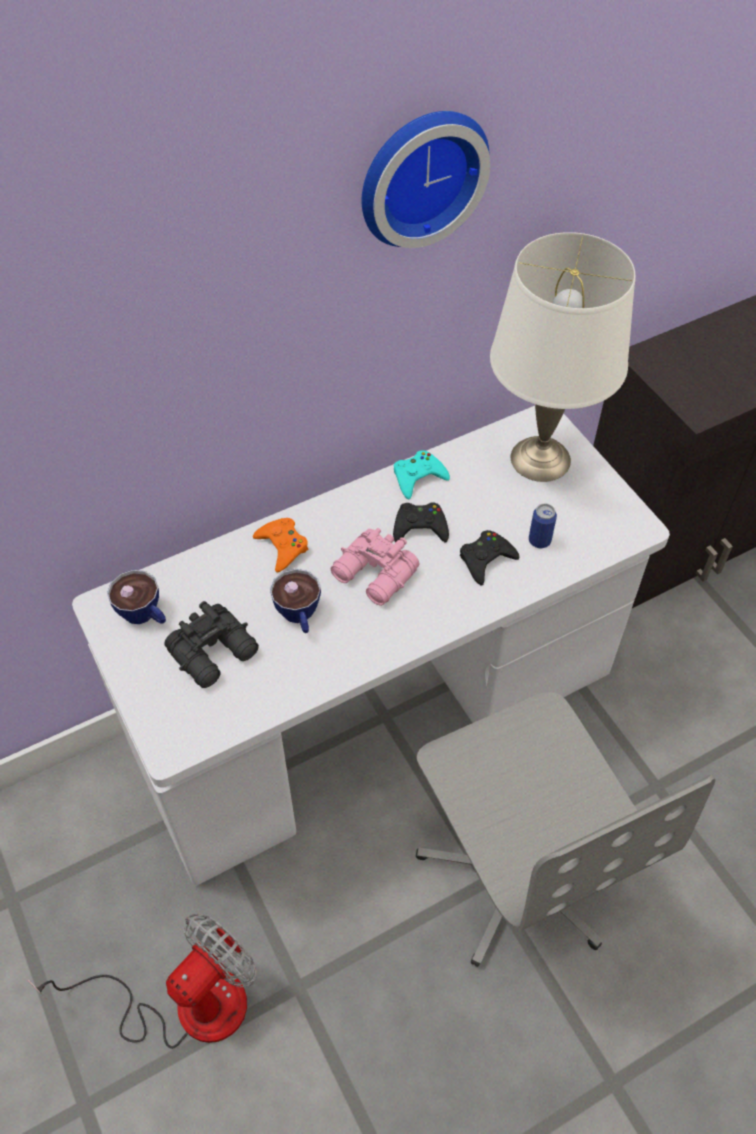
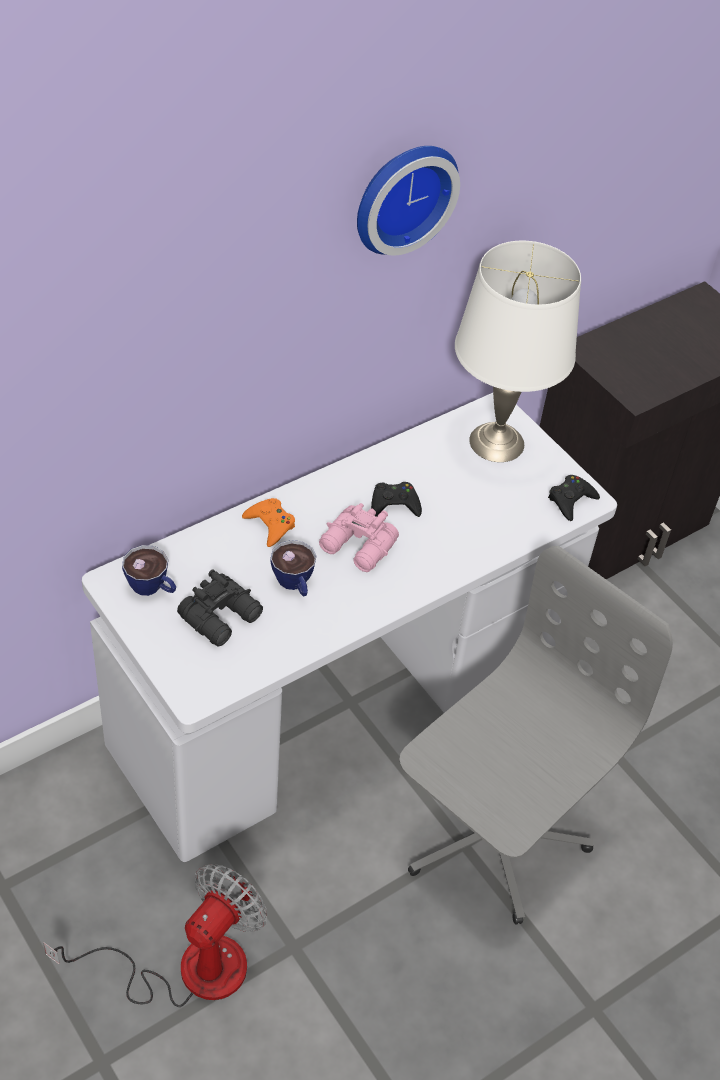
camera: 10 degrees left, 5 degrees down
turquoise game controller [394,450,450,499] -> none
grey office chair [416,692,715,967] -> grey office chair turned 105 degrees counterclockwise [399,546,673,925]
black game controller [460,530,519,585] -> black game controller moved to [548,475,600,521]
can [529,504,557,548] -> none

